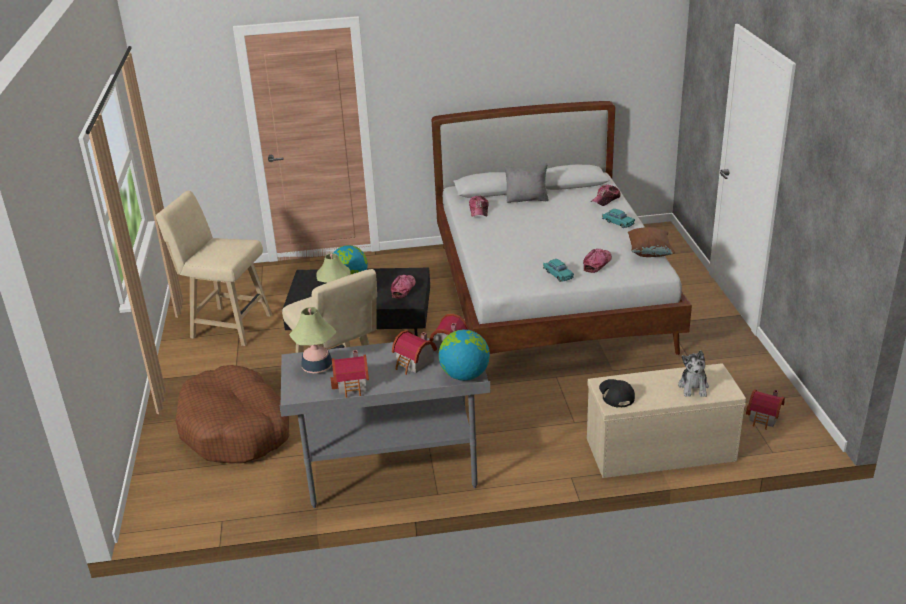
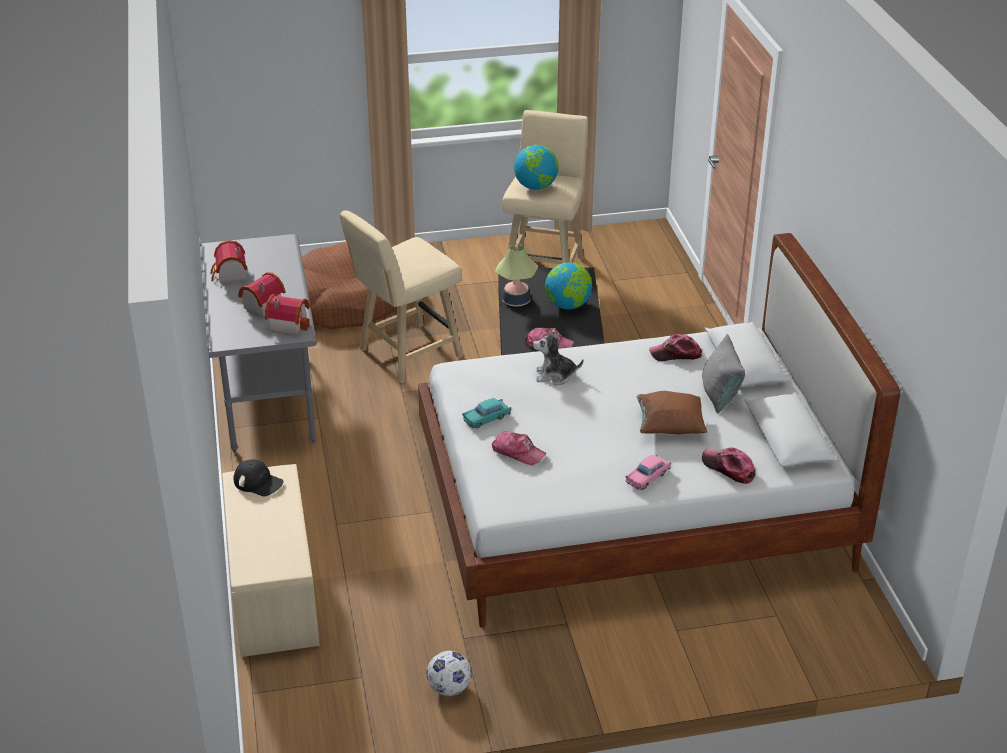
camera: 85 degrees right, 5 degrees up
table lamp [289,307,337,373] -> none
globe [439,329,490,381] -> globe moved to [514,145,558,190]
black cap [599,379,635,407] -> black cap turned 45 degrees clockwise [234,459,284,496]
turquoise toy car [602,209,635,228] -> pink toy car [626,454,671,490]
brown pillow [628,227,675,257] -> brown pillow moved to [636,391,708,435]
plush toy [678,350,709,397] -> plush toy moved to [533,329,583,385]
toy house [746,389,785,430] -> none
none -> football [427,651,471,696]

